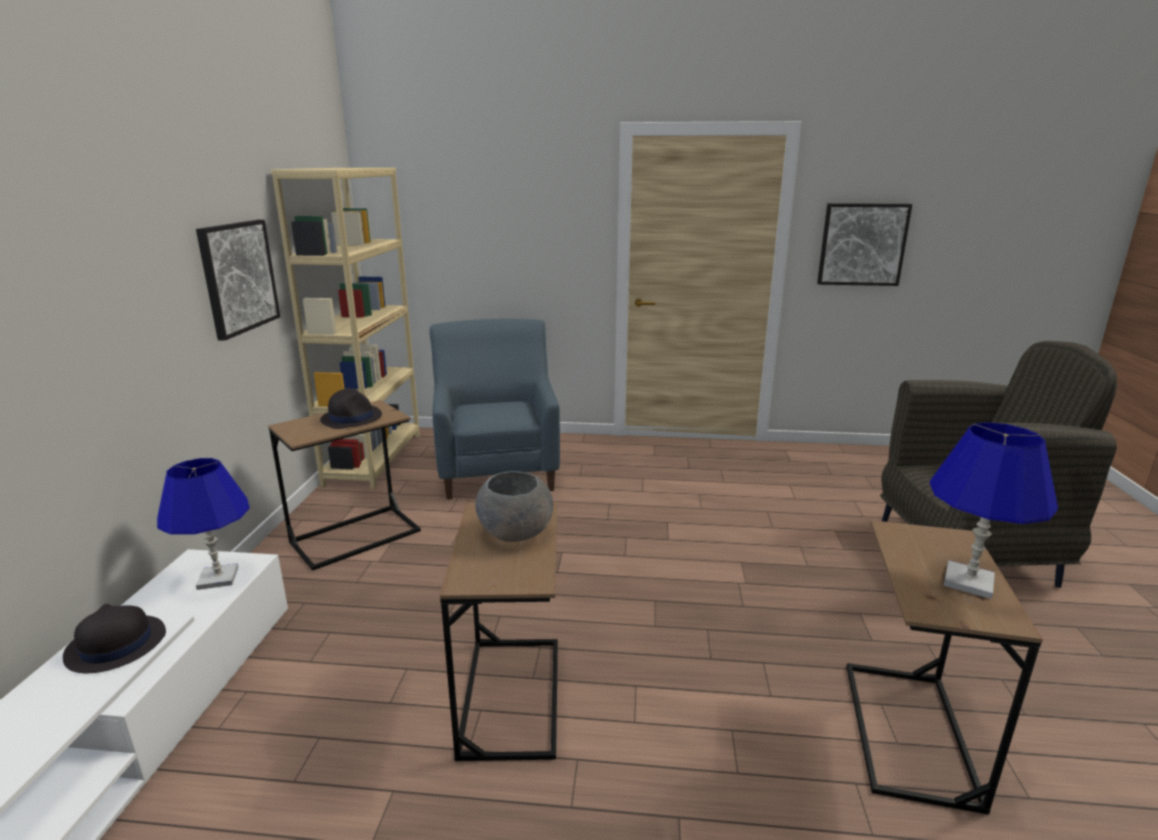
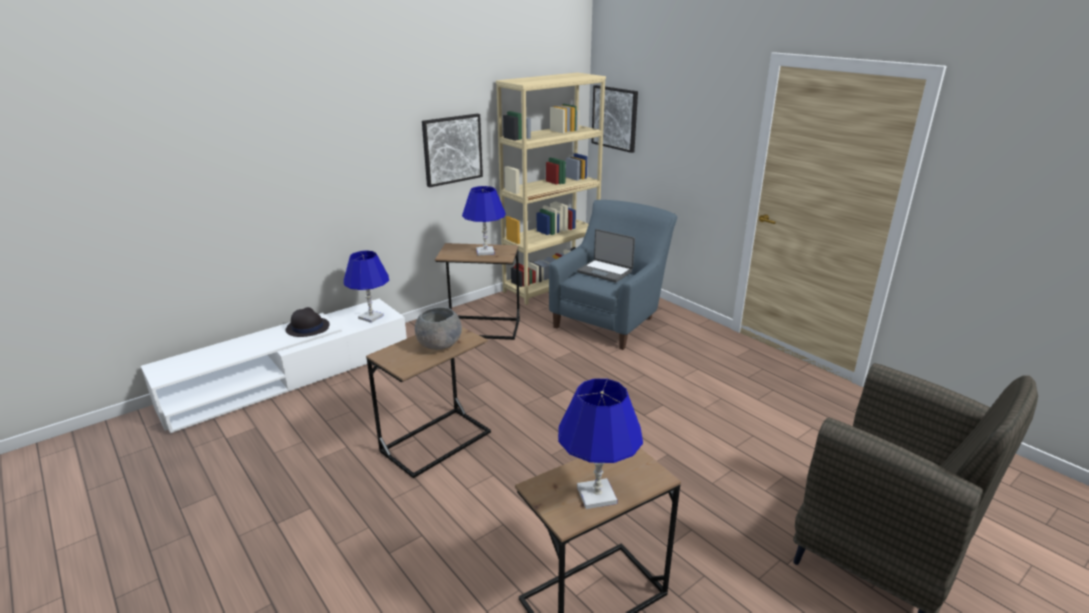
camera: 45 degrees right, 5 degrees up
black hat [320,388,382,429] -> blue table lamp [462,186,506,256]
picture [817,203,912,286] -> picture moved to [592,85,638,153]
none -> laptop [577,229,635,282]

